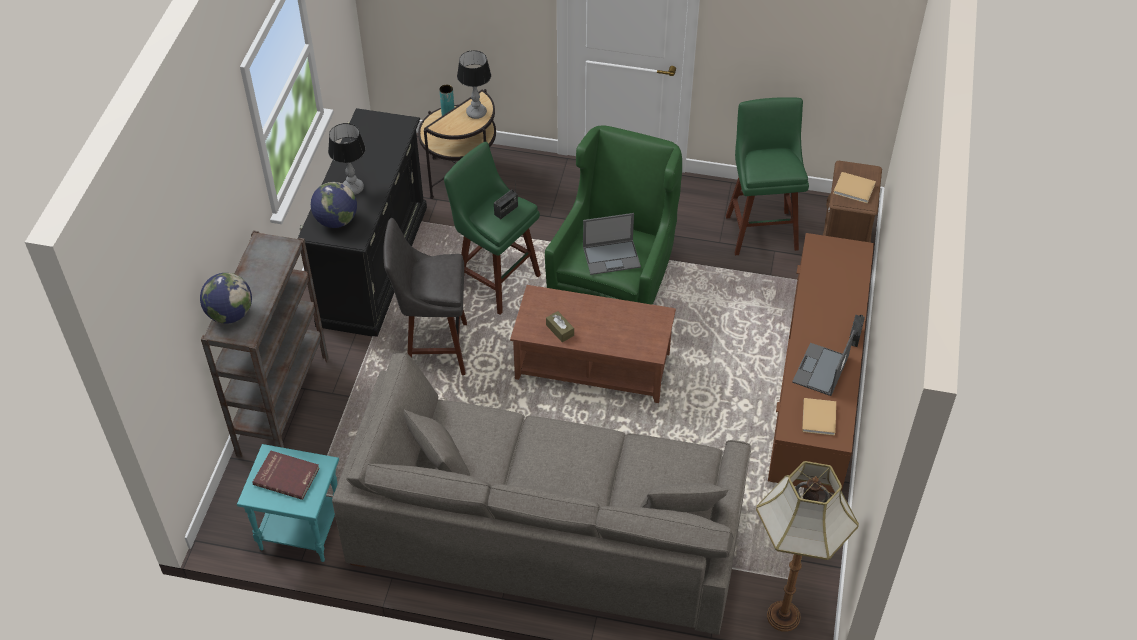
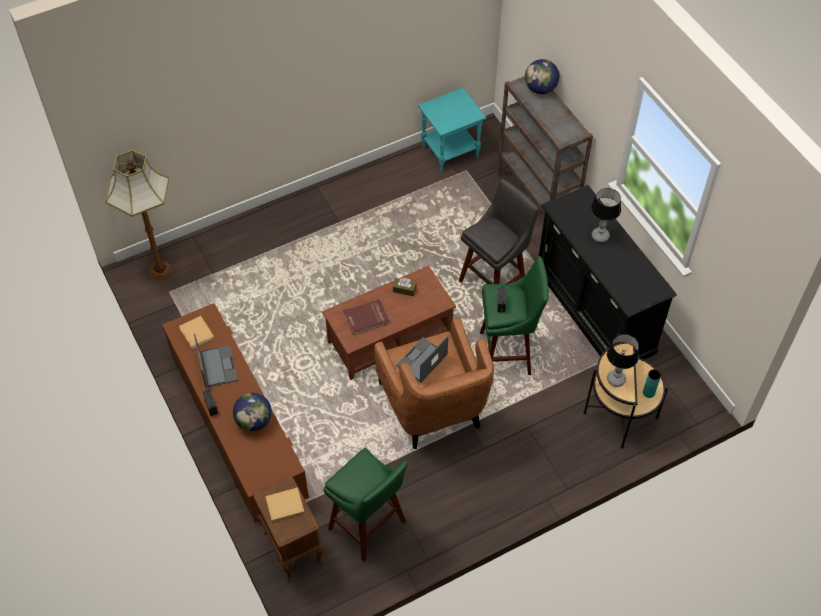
camera: 140 degrees right, 5 degrees up
red book [253,450,320,500] -> red book moved to [344,299,389,335]
globe [311,182,357,228] -> globe moved to [233,393,272,431]
grey sofa [332,353,751,635] -> none
green armchair [545,126,682,305] -> brown armchair [374,318,494,449]

